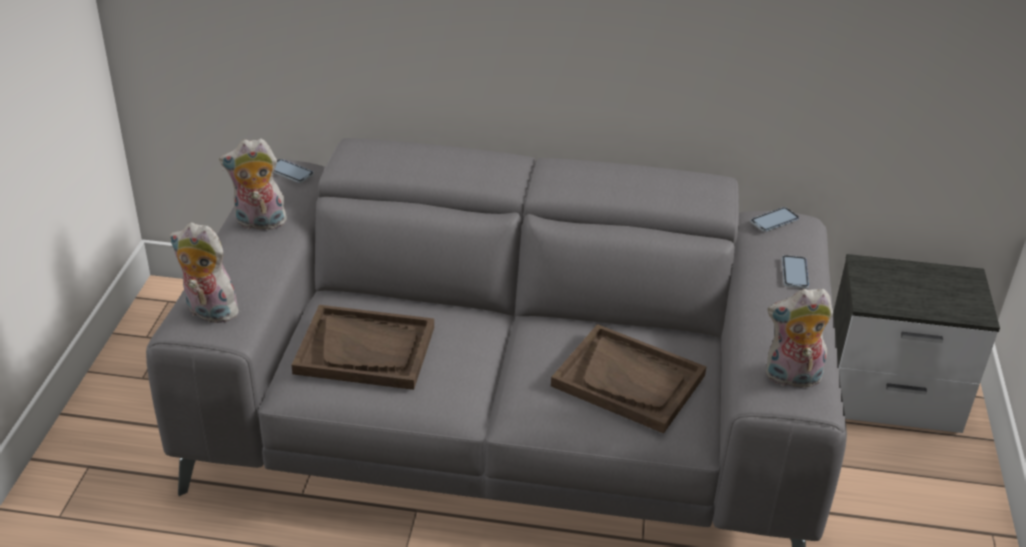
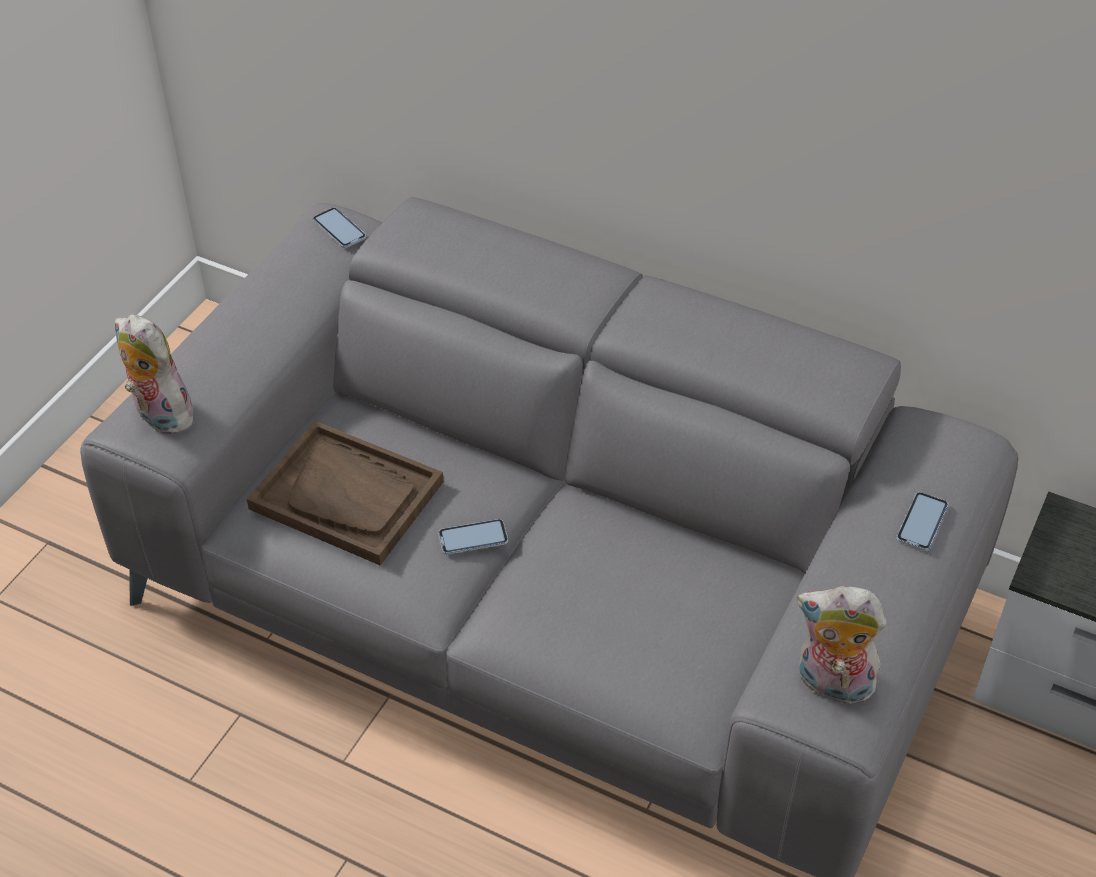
camera: 20 degrees right, 10 degrees up
plush toy [219,138,287,233] -> none
brown tray [551,324,706,434] -> none
phone [750,207,799,232] -> phone moved to [438,519,508,555]

